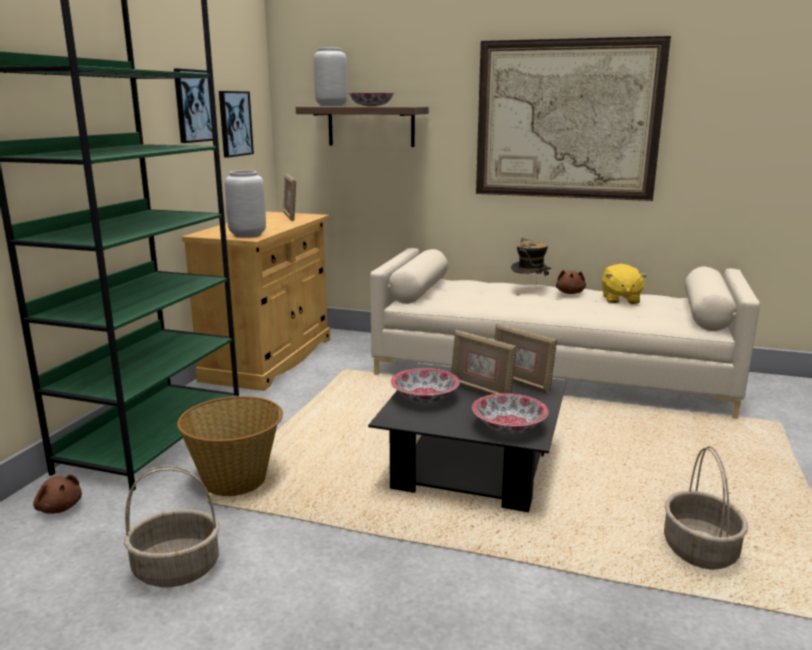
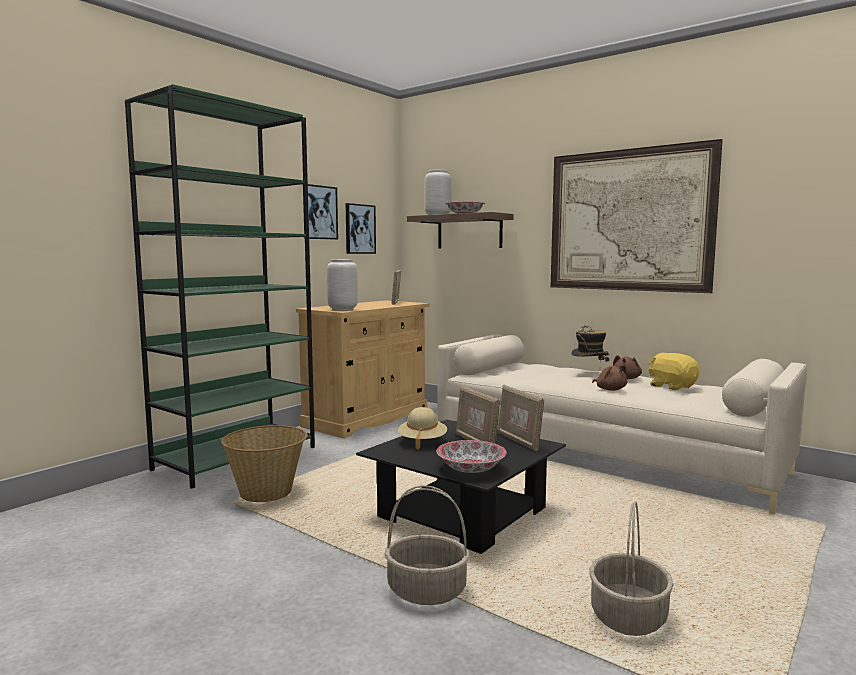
camera: 20 degrees right, 10 degrees down
brown plush toy [33,475,82,514] -> brown plush toy moved to [592,365,628,391]
basket [124,465,220,587] -> basket moved to [384,485,470,605]
bowl [391,368,460,403] -> beige hat [398,407,447,450]
yellow plush toy [602,264,647,304] -> yellow plush toy turned 120 degrees clockwise [648,353,699,390]

